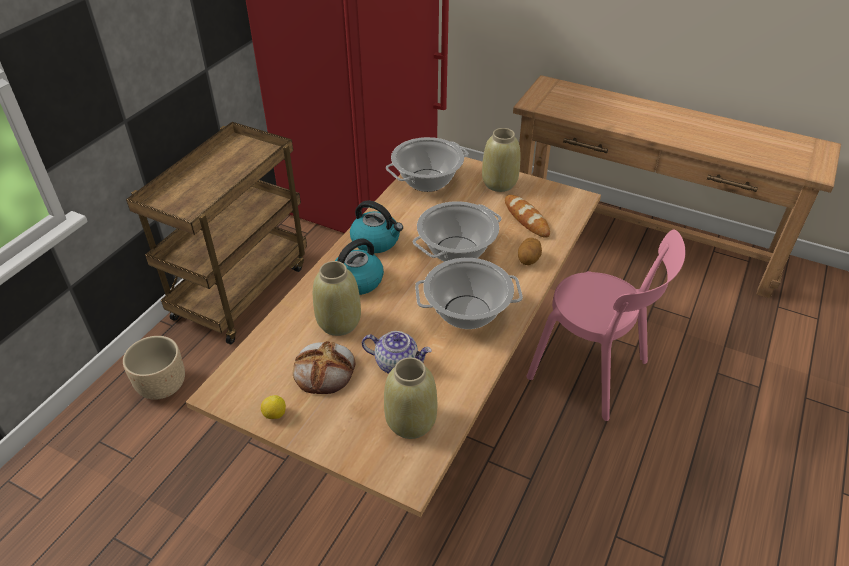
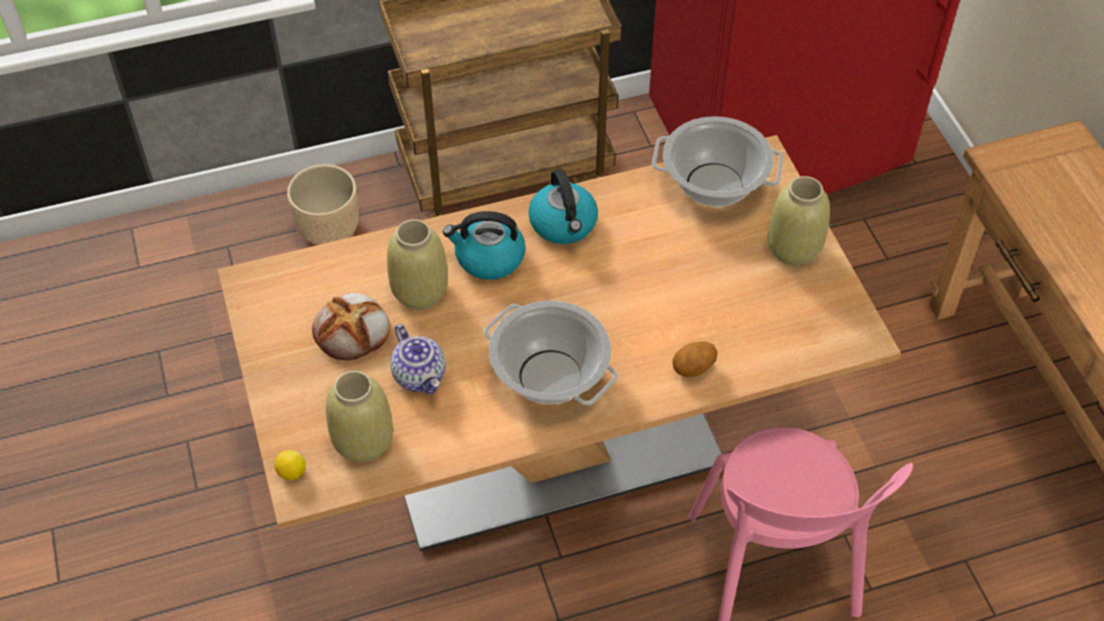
camera: 45 degrees right, 10 degrees up
lemon [261,395,286,419] -> lemon moved to [274,450,306,480]
cooking pot [413,201,502,262] -> none
bread [505,195,550,238] -> none

